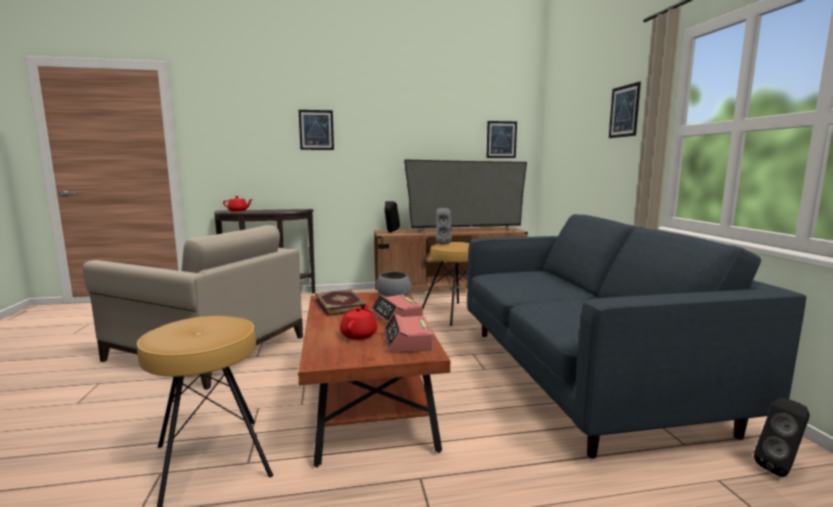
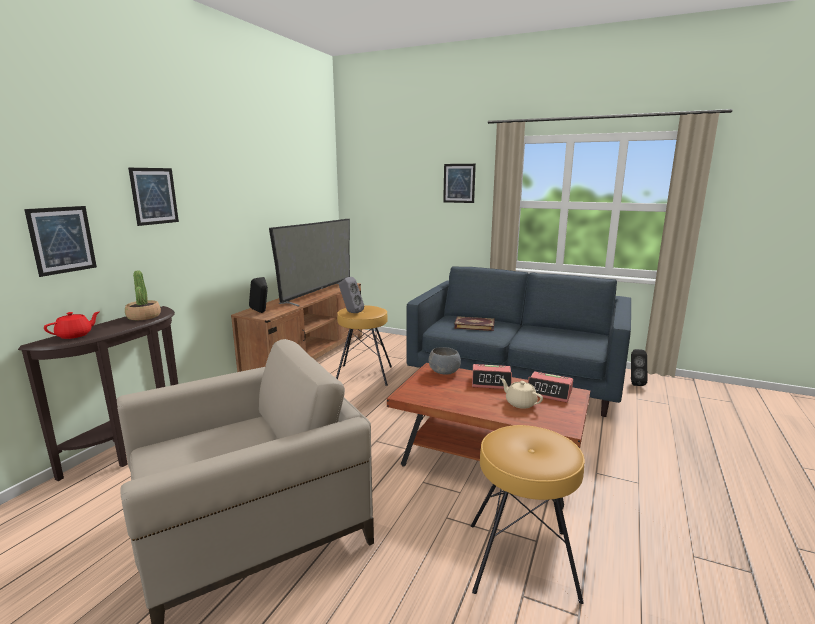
camera: 55 degrees left, 5 degrees up
book [315,289,367,316] -> book moved to [454,316,495,331]
red teapot [340,304,377,340] -> beige teapot [500,378,543,409]
picture [486,121,517,158] -> picture moved to [24,206,97,277]
none -> potted plant [125,270,161,320]

